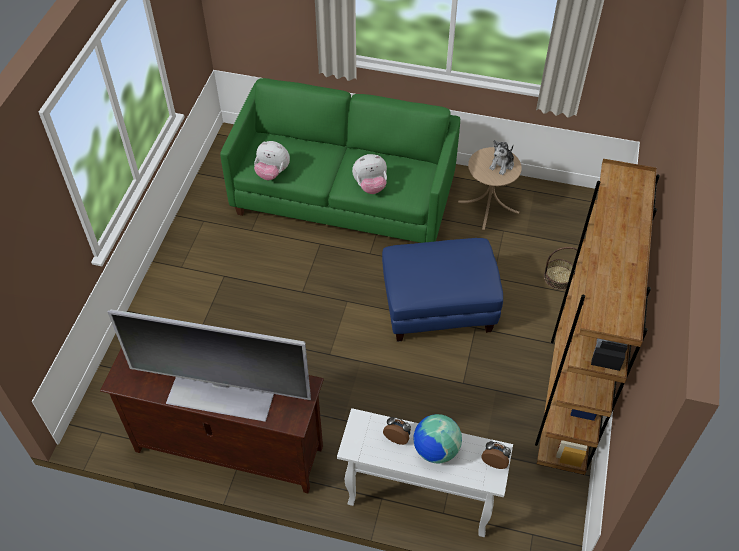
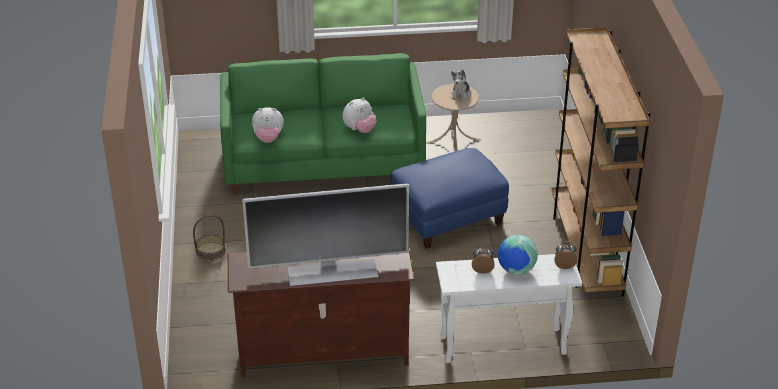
camera: 20 degrees left, 15 degrees down
basket [544,247,578,290] -> basket moved to [193,215,226,261]

